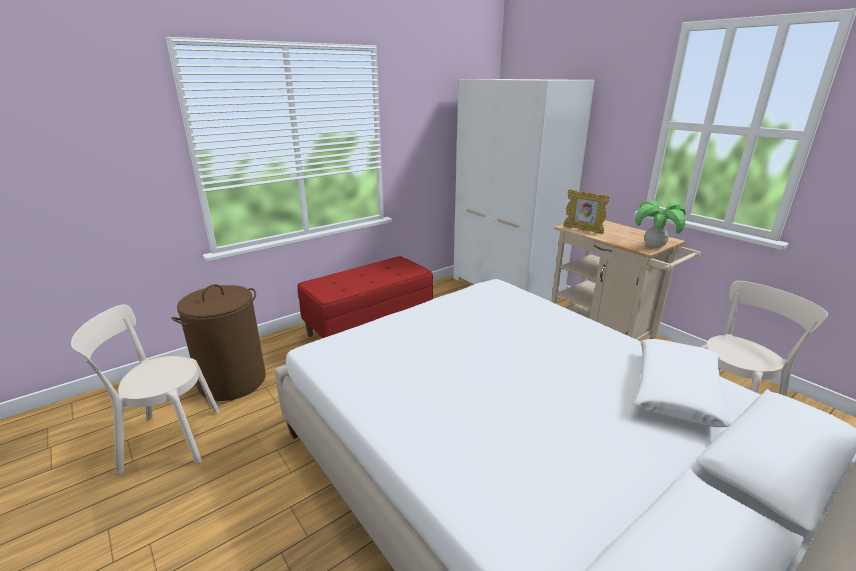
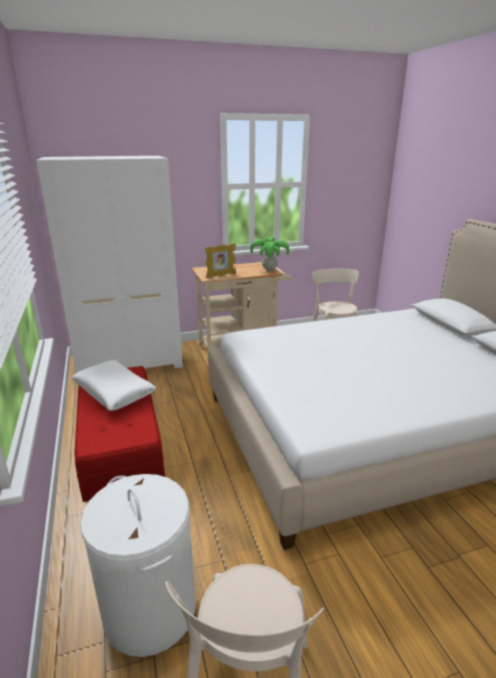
camera: 70 degrees left, 0 degrees up
brown laundry basket [171,284,266,401] -> white laundry basket [80,474,196,657]
white pillow [633,339,731,427] -> white pillow moved to [71,360,156,411]

